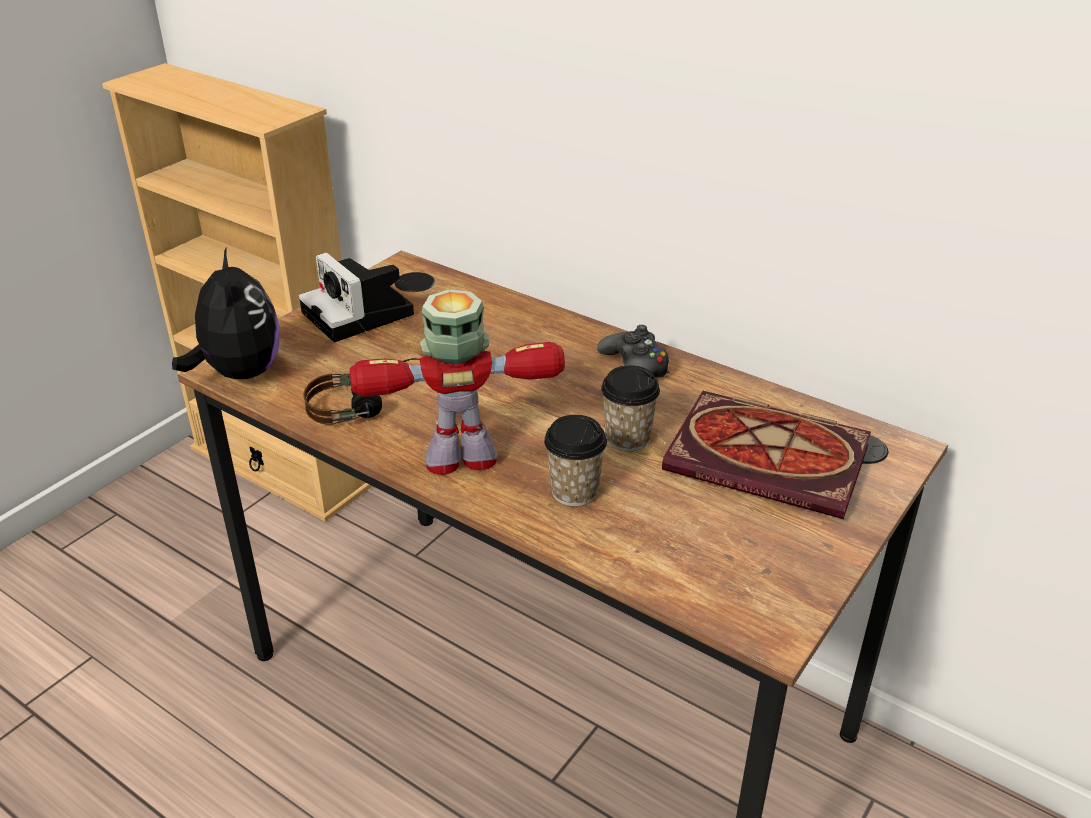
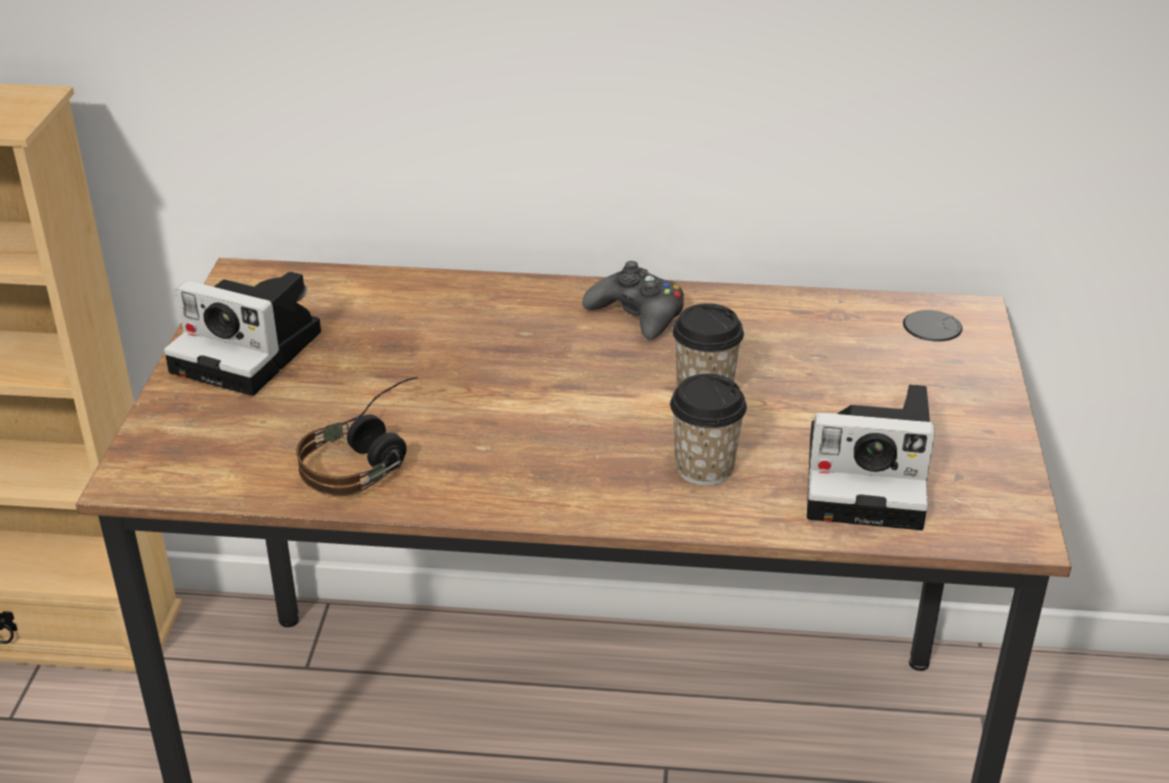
camera: 30 degrees left, 0 degrees up
plush toy [172,246,280,379] -> none
toy robot [349,289,565,475] -> none
book [662,391,871,519] -> none
none -> camera [807,385,935,530]

